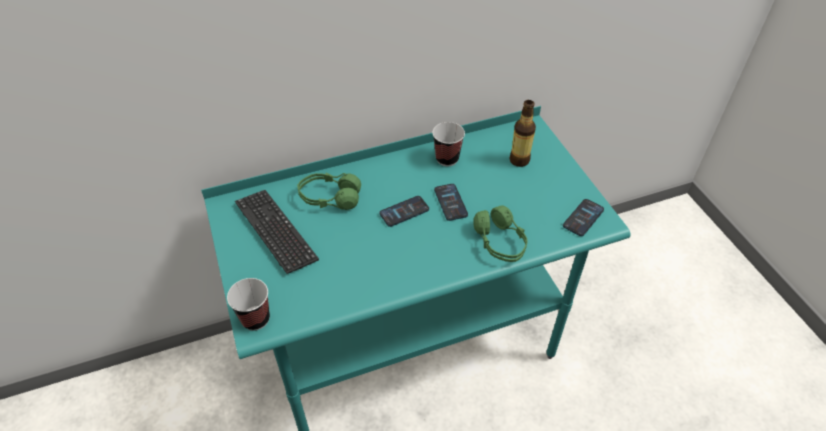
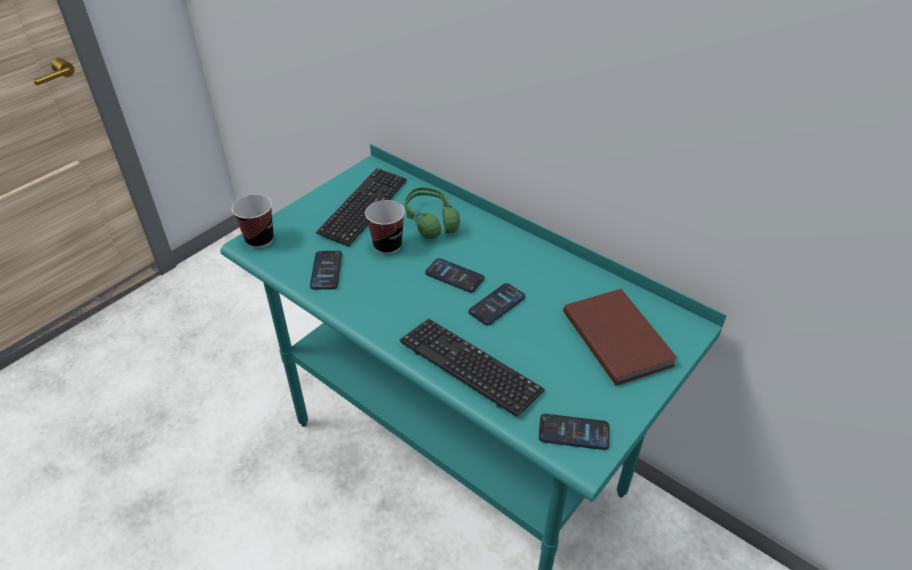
camera: 60 degrees right, 5 degrees down
cup [432,122,465,166] -> cup moved to [365,200,405,254]
green headphones [473,206,528,262] -> keyboard [400,318,545,417]
bottle [509,100,536,167] -> brown book [563,289,677,385]
none -> phone [310,251,342,290]

